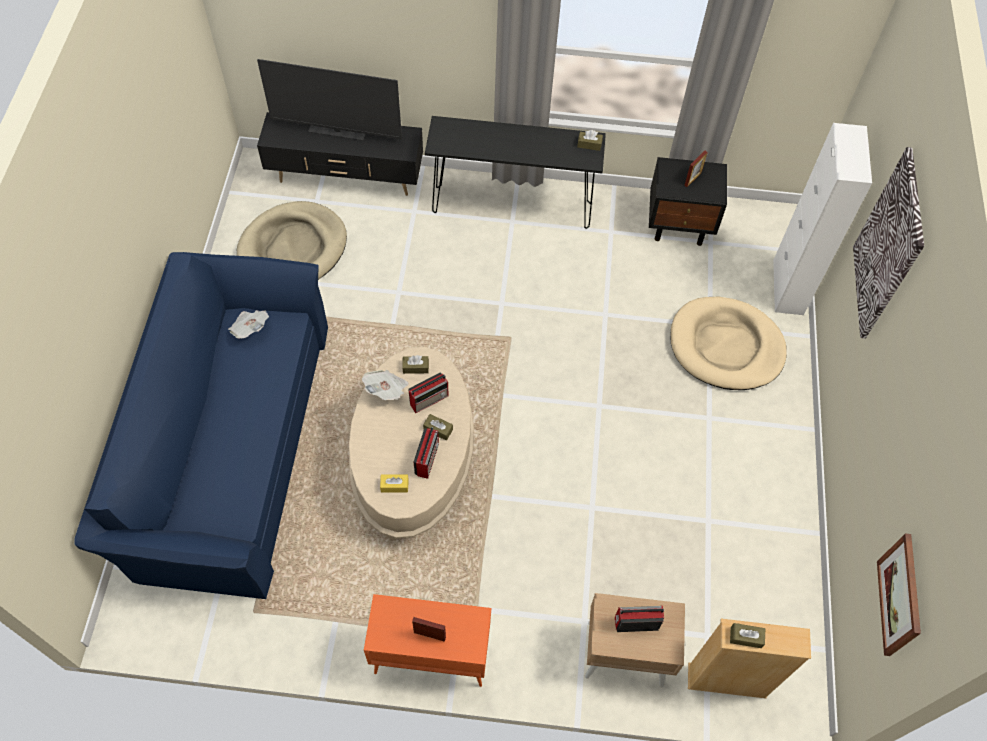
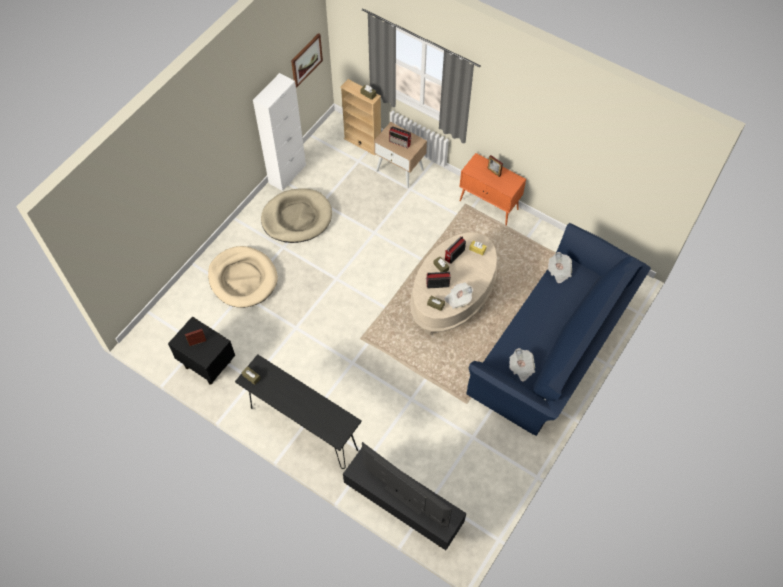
camera: 150 degrees left, 0 degrees up
beige dog bed [237,201,347,280] -> beige dog bed moved to [261,188,332,243]
white cabinet [773,123,872,315] -> white cabinet moved to [253,73,306,191]
picture [853,147,924,339] -> none
none -> newspaper [548,252,572,283]

